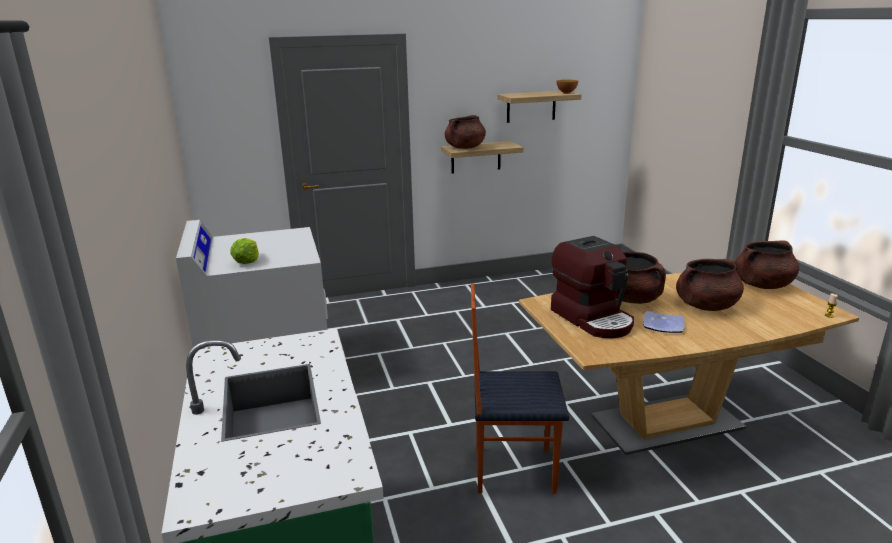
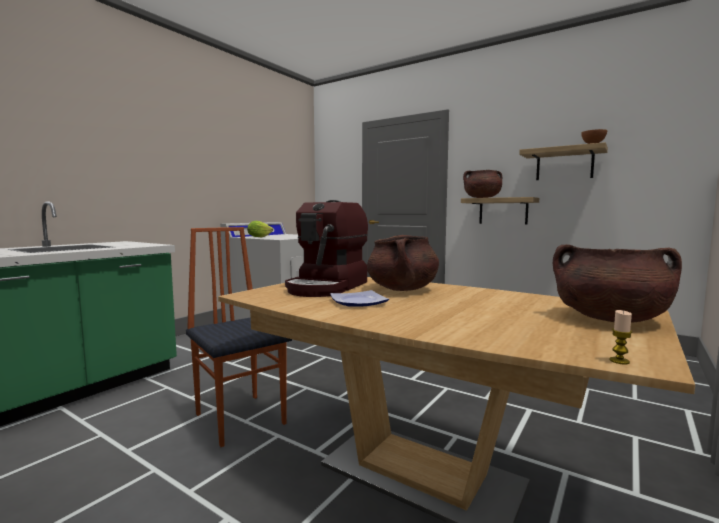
camera: 50 degrees right, 15 degrees down
brown cooking pot [676,259,744,311] -> none

